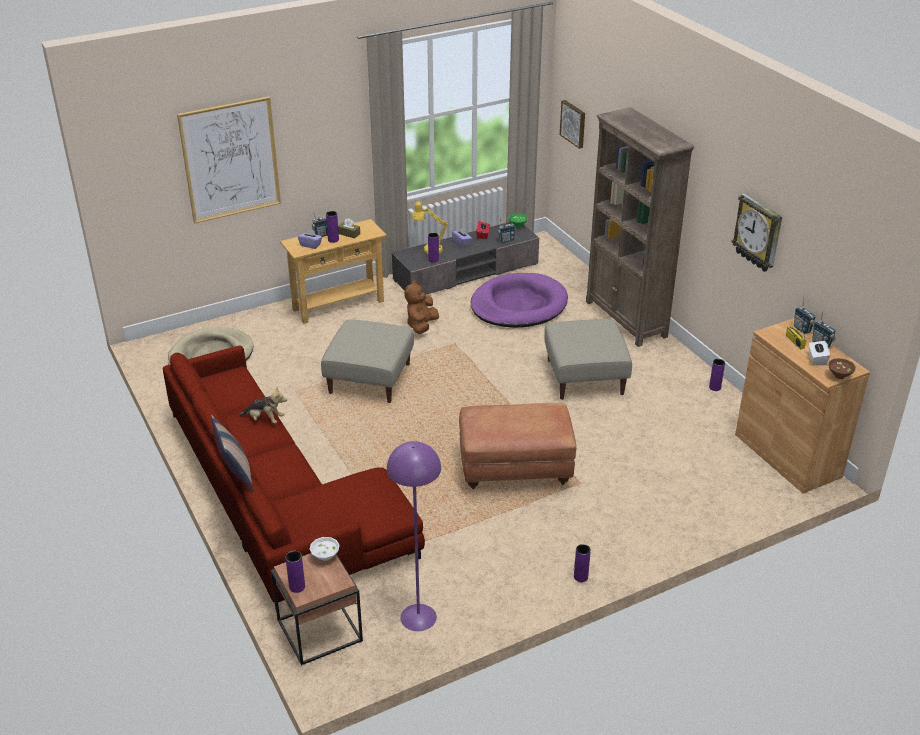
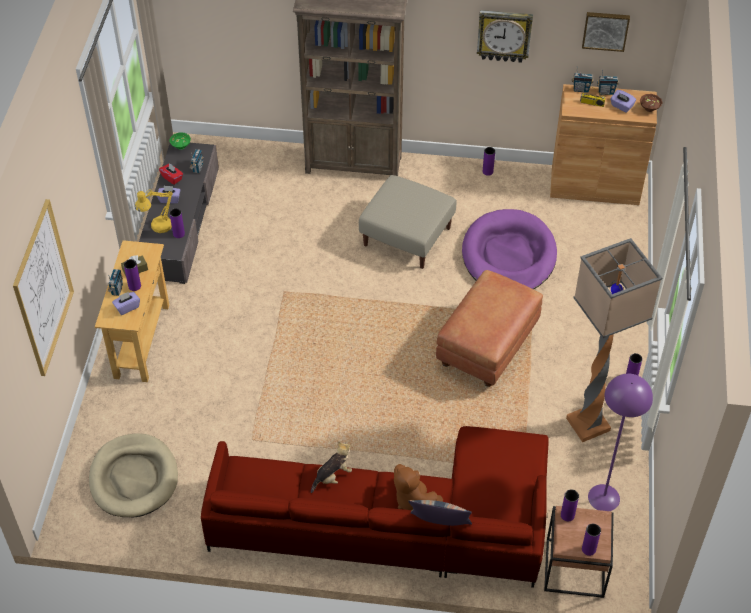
camera: 55 degrees left, 15 degrees up
white bowl [310,537,340,561] -> purple vase [561,489,579,521]
beige ottoman [321,319,414,403] -> none
brown plush toy [404,280,439,334] -> brown plush toy moved to [394,464,443,510]
purple dog bed [471,273,568,328] -> purple dog bed moved to [462,209,557,289]
picture [560,100,585,149] -> picture moved to [582,12,630,52]
white tissue box [809,341,830,365] -> purple tissue box [610,90,636,113]
none -> floor lamp [566,238,662,442]

